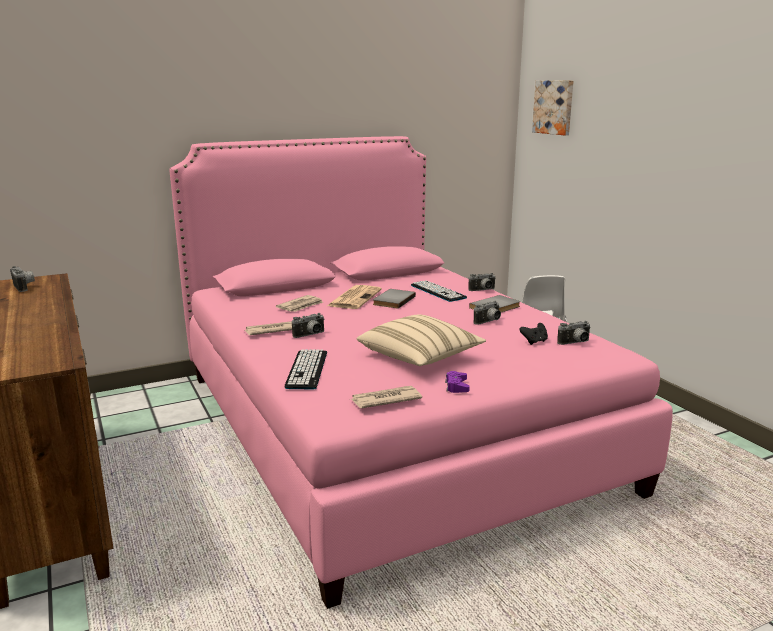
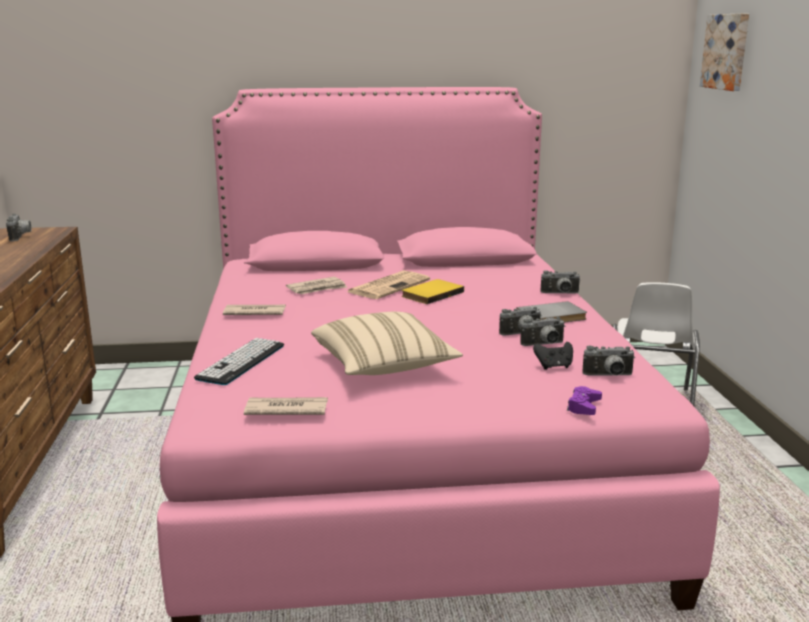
camera: 20 degrees right, 0 degrees up
camera [292,313,325,338] -> camera moved to [520,317,565,346]
grey book [373,289,416,309] -> yellow book [402,279,464,304]
keyboard [411,280,467,302] -> none
purple game controller [445,371,470,393] -> purple game controller moved to [567,386,602,415]

